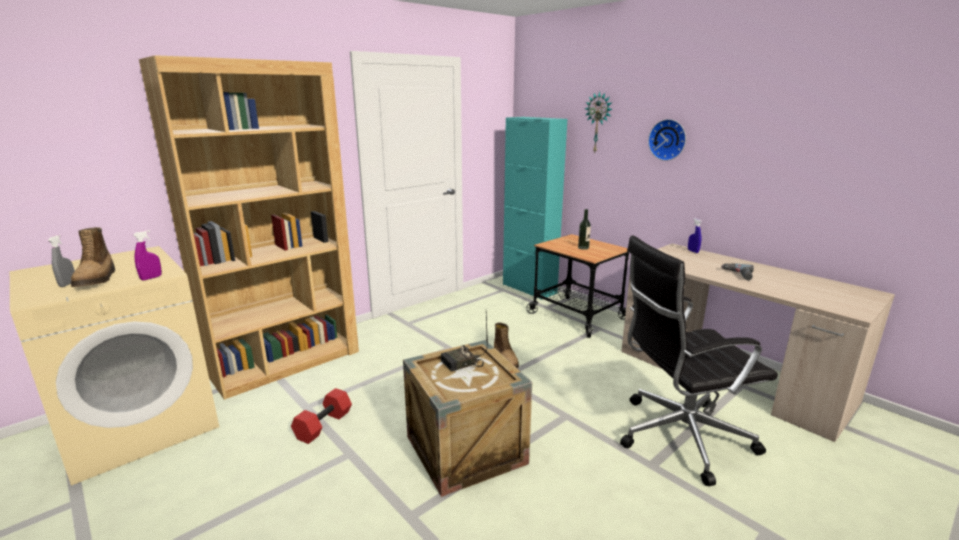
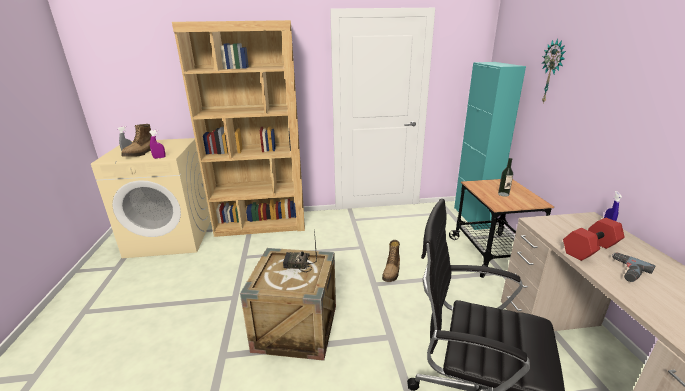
camera: 35 degrees right, 5 degrees up
red dumbbell [291,388,352,444] -> red dumbbell moved to [563,218,625,261]
wall clock [648,119,686,161] -> none

